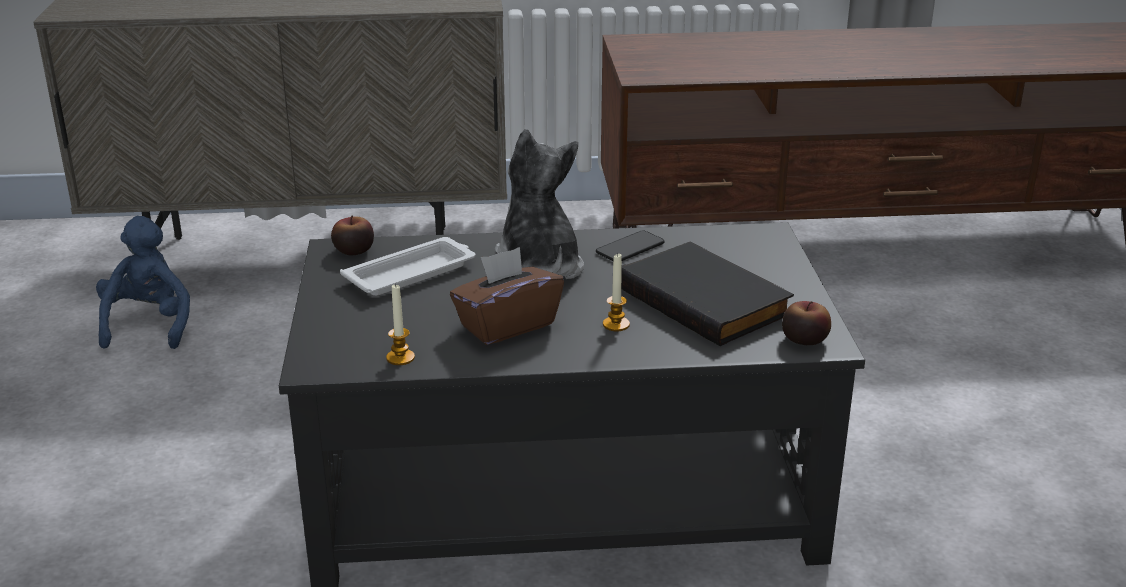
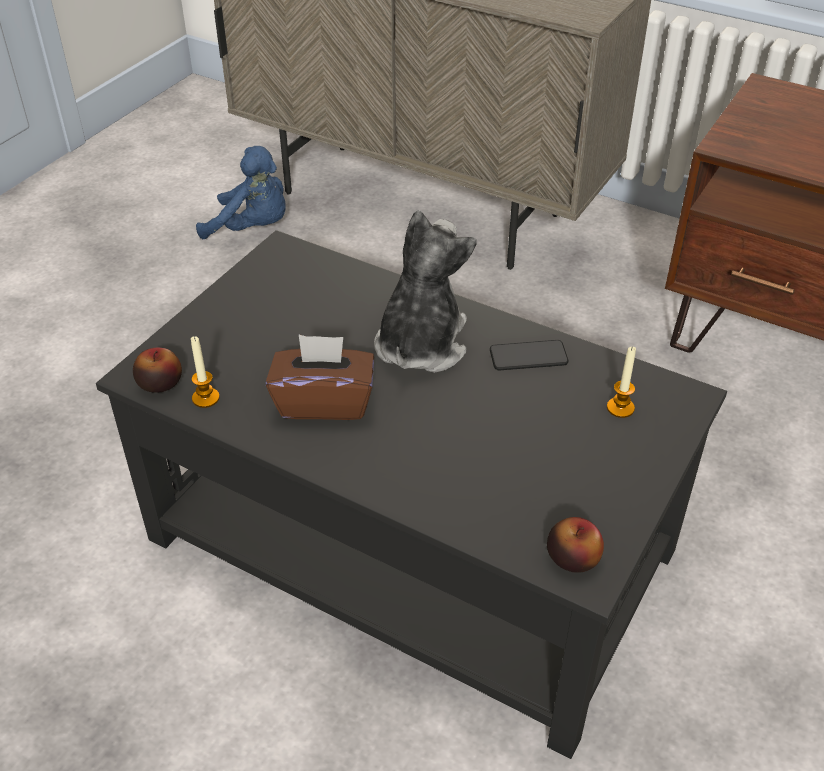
camera: 35 degrees right, 15 degrees up
blue plush toy [96,216,190,349] -> blue plush toy turned 75 degrees clockwise [196,146,286,239]
apple [331,216,374,255] -> apple moved to [133,348,182,393]
white tray [340,237,476,296] -> none
candle [603,253,630,331] -> candle moved to [607,346,636,418]
black book [621,241,794,346] -> none

